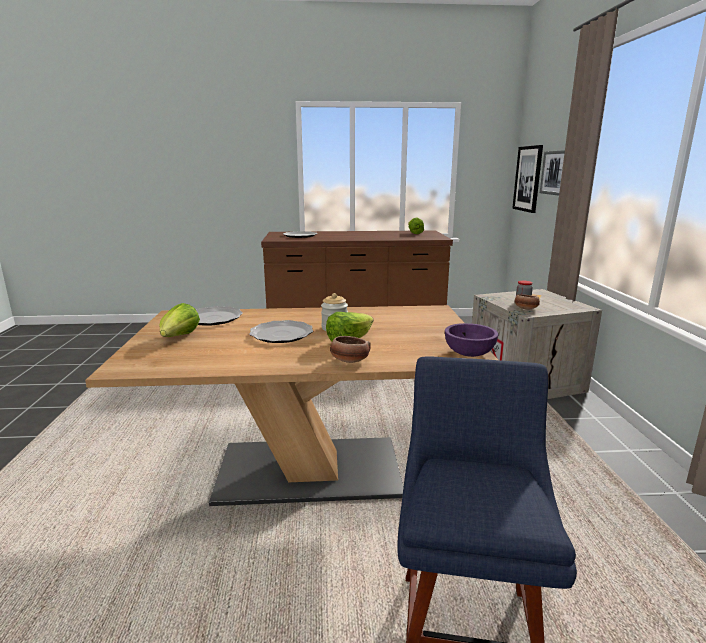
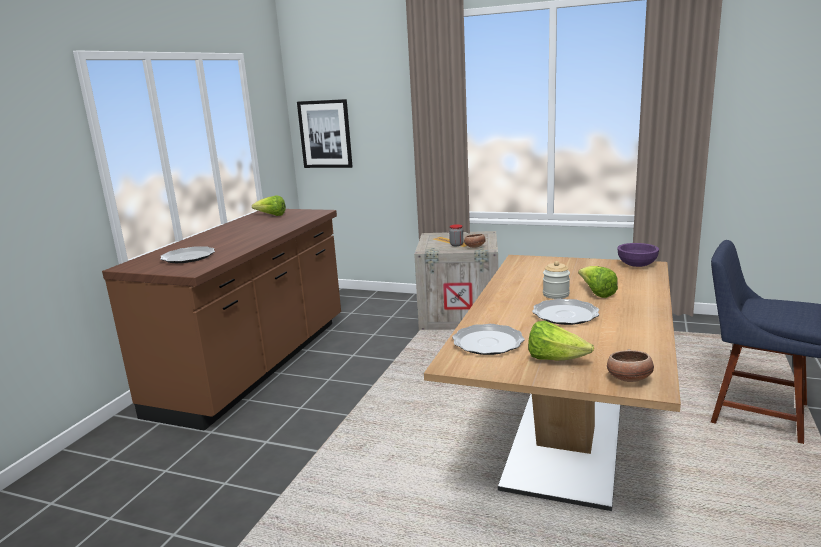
camera: 65 degrees left, 0 degrees up
bowl [330,336,371,363] -> bowl moved to [607,349,654,382]
picture [540,150,565,196] -> none

